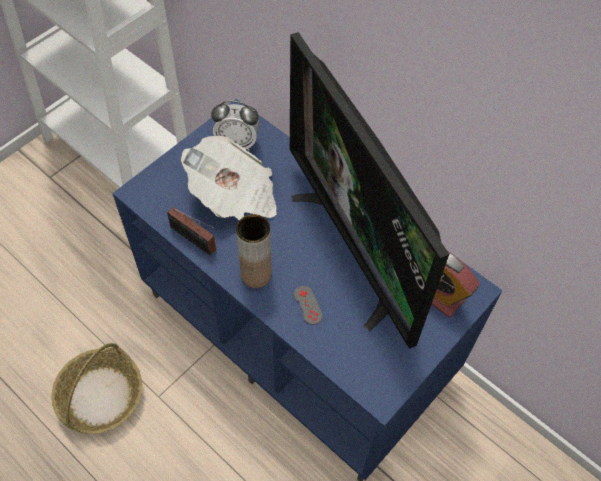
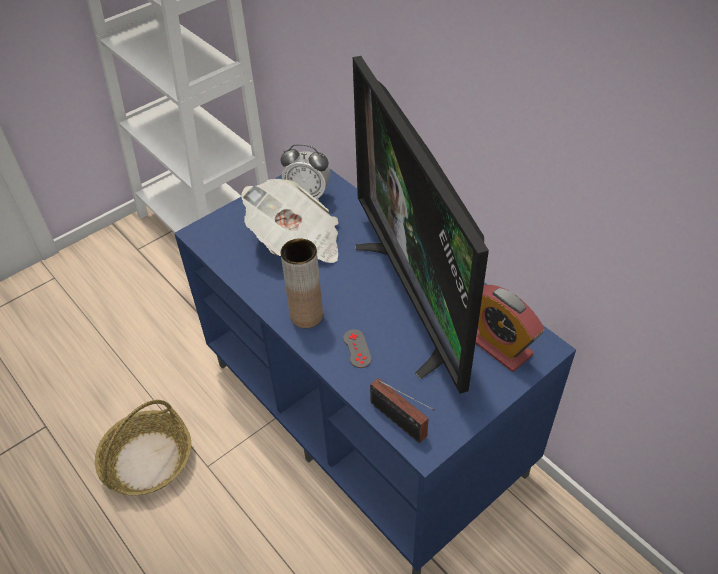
camera: 10 degrees right, 10 degrees down
radio [167,207,216,256] -> radio moved to [370,378,434,443]

